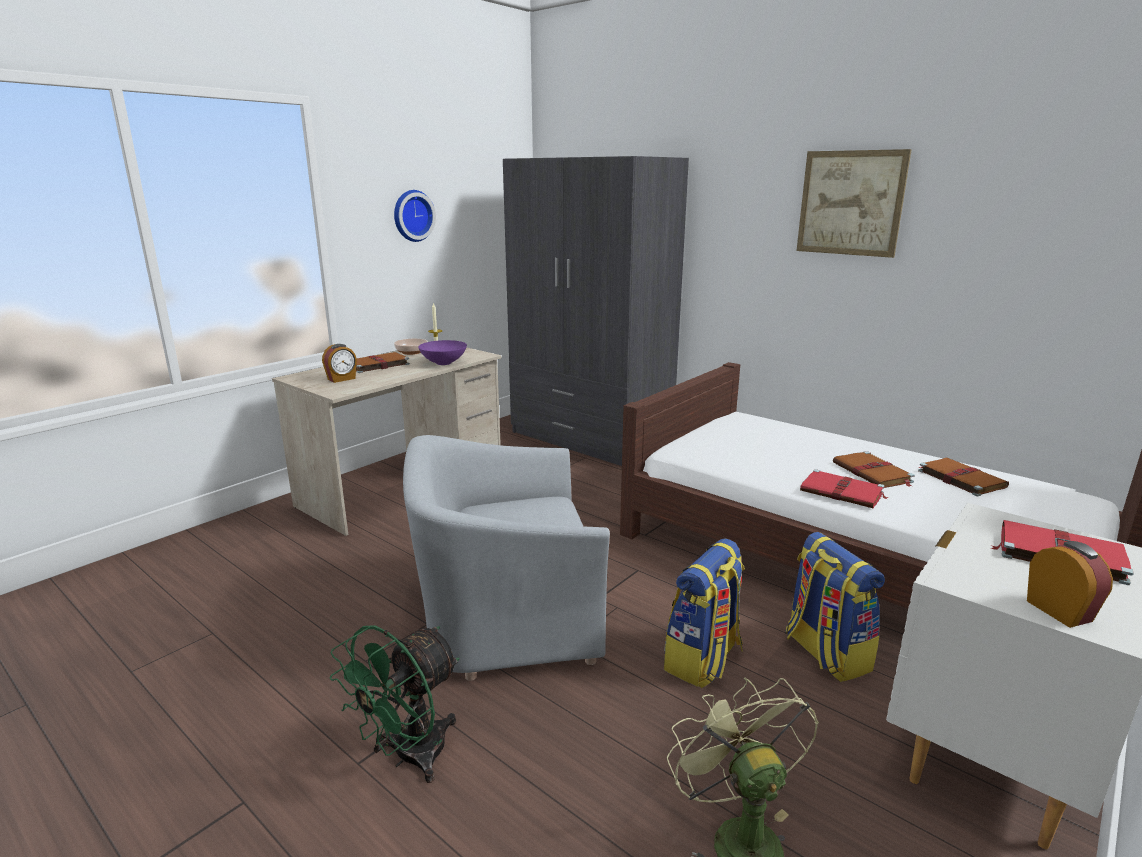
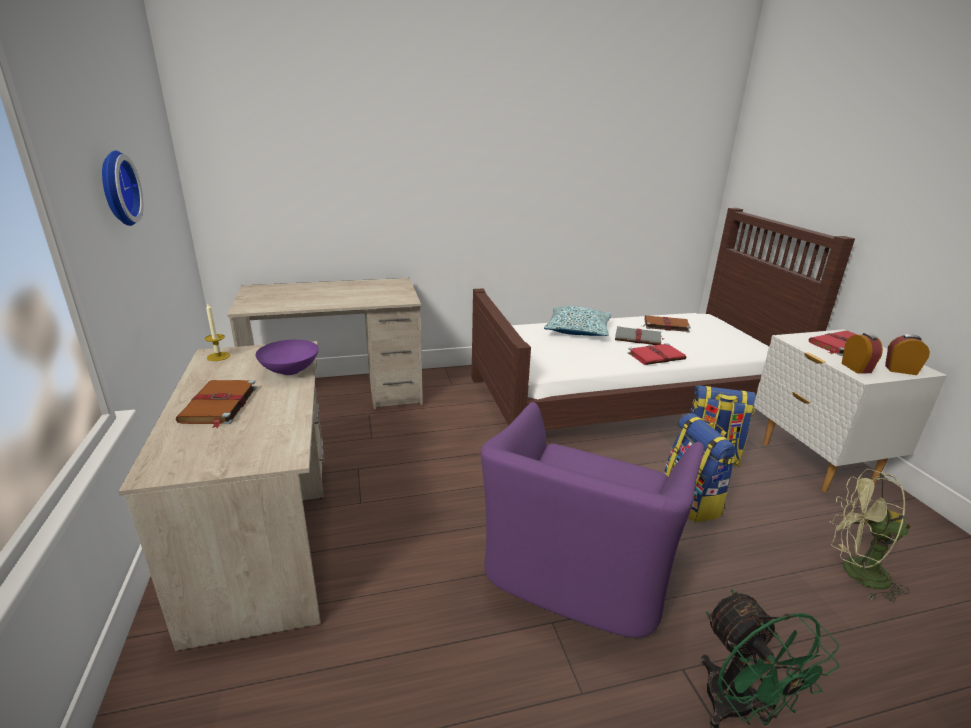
camera: 55 degrees left, 5 degrees up
alarm clock [322,344,357,383] -> alarm clock moved to [841,333,883,374]
bowl [394,339,428,355] -> none
grey armchair [403,435,610,681] -> purple armchair [481,402,704,638]
grey wardrobe [503,156,689,466] -> beige desk [227,278,423,409]
picture [796,149,912,258] -> none
brown book [833,451,915,488] -> grey book [615,326,665,345]
none -> pillow [544,306,612,336]

